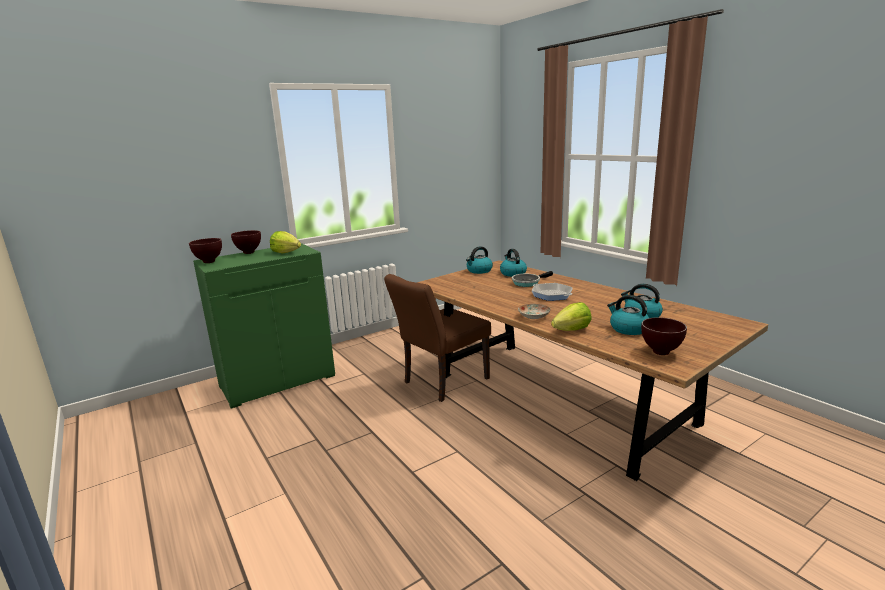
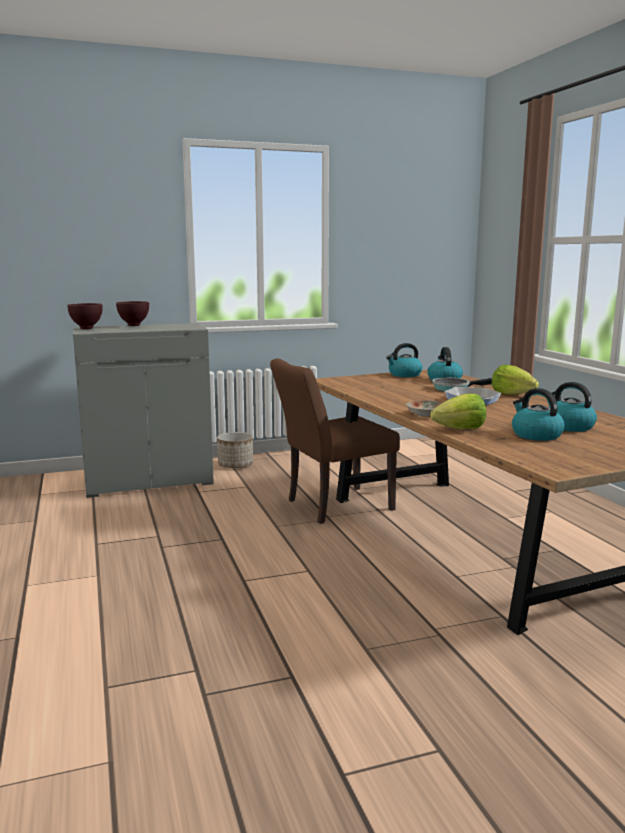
camera: 15 degrees right, 5 degrees down
green cabinet [193,243,335,409] -> grey cabinet [73,323,213,498]
lettuce [270,231,301,253] -> lettuce moved to [491,365,539,395]
brown bowl [641,317,687,355] -> none
none -> planter [217,432,253,468]

